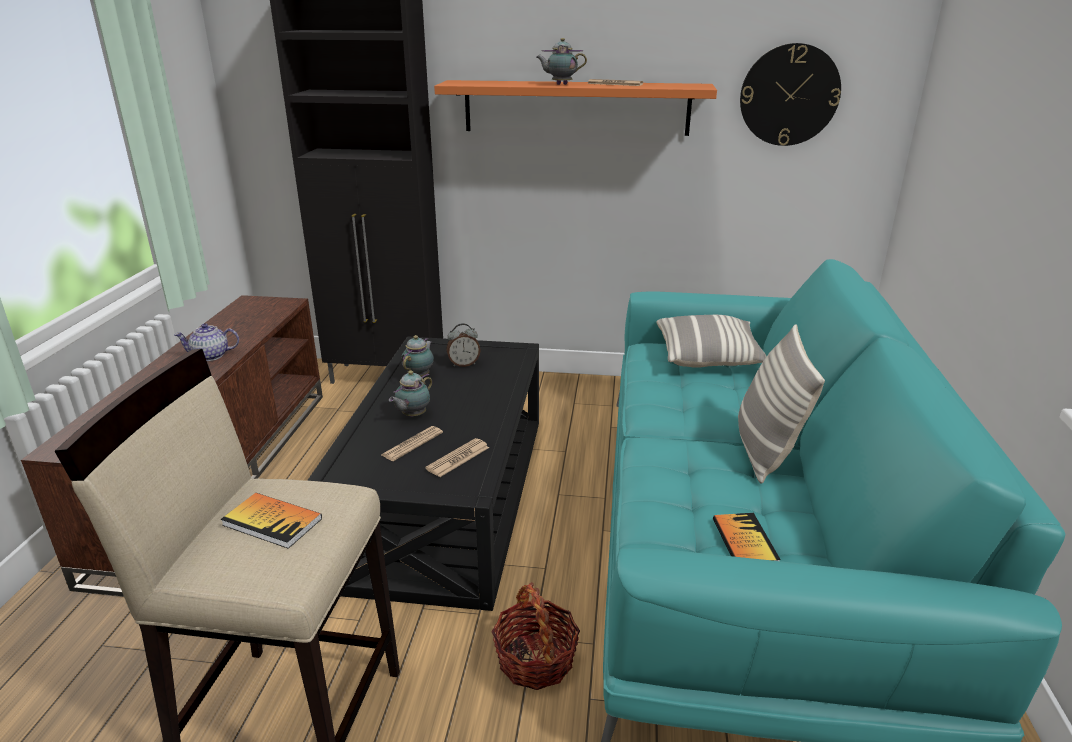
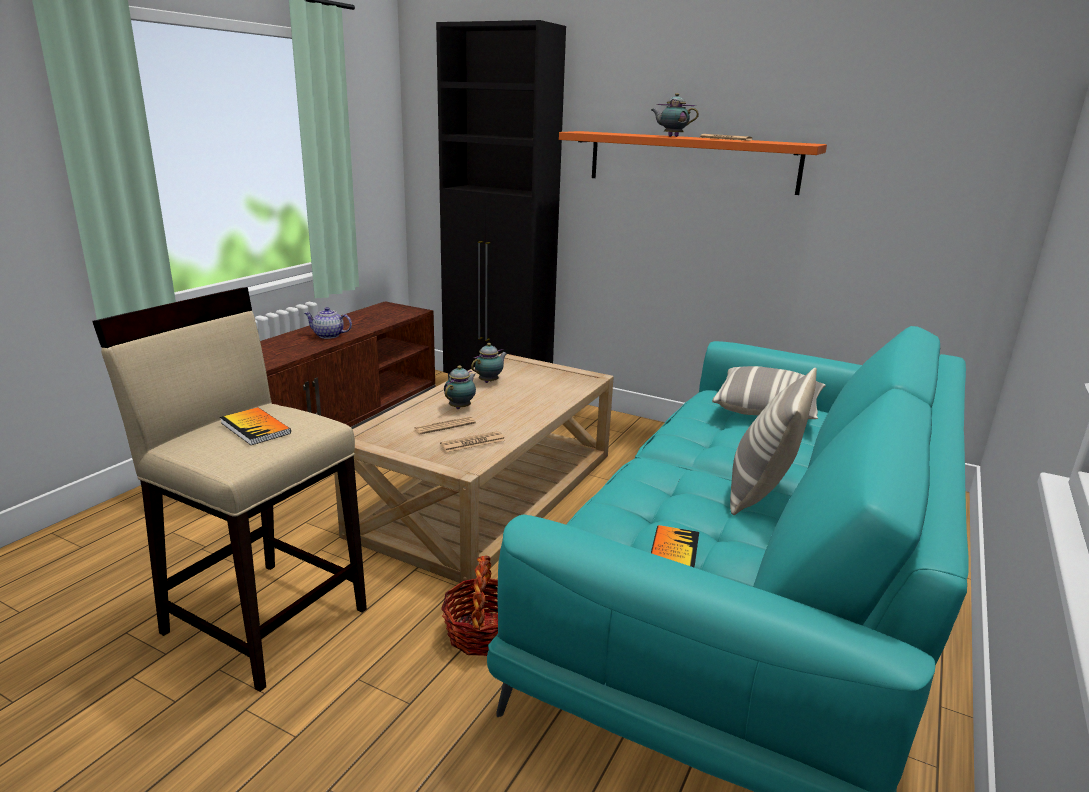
camera: 20 degrees right, 5 degrees down
black coffee table [307,337,539,611] -> beige coffee table [334,353,614,585]
teapot [389,371,432,417] -> teapot turned 150 degrees clockwise [444,365,476,409]
alarm clock [447,323,481,367] -> none
wall clock [740,43,841,146] -> none

